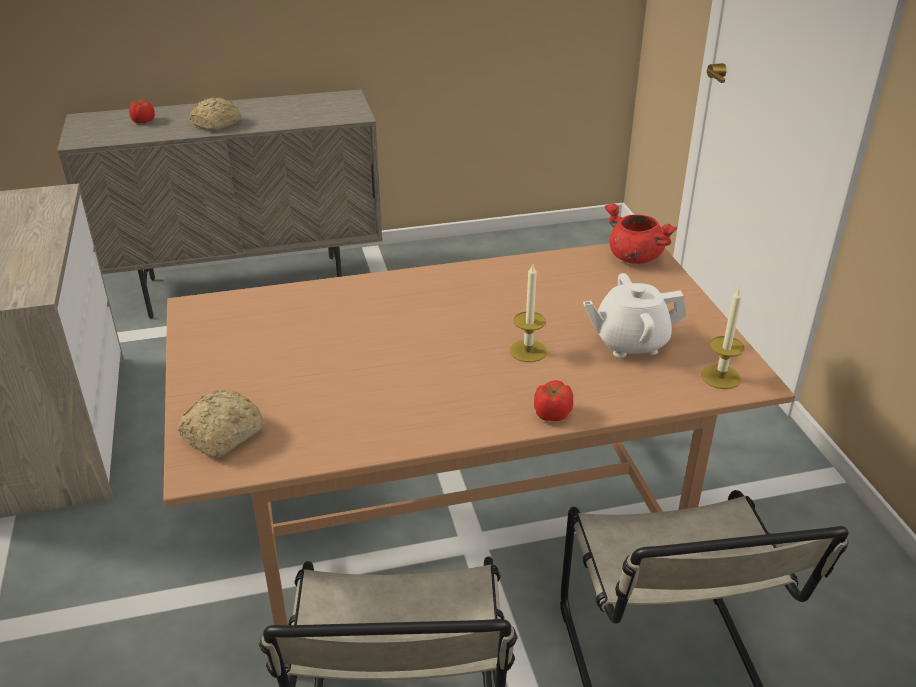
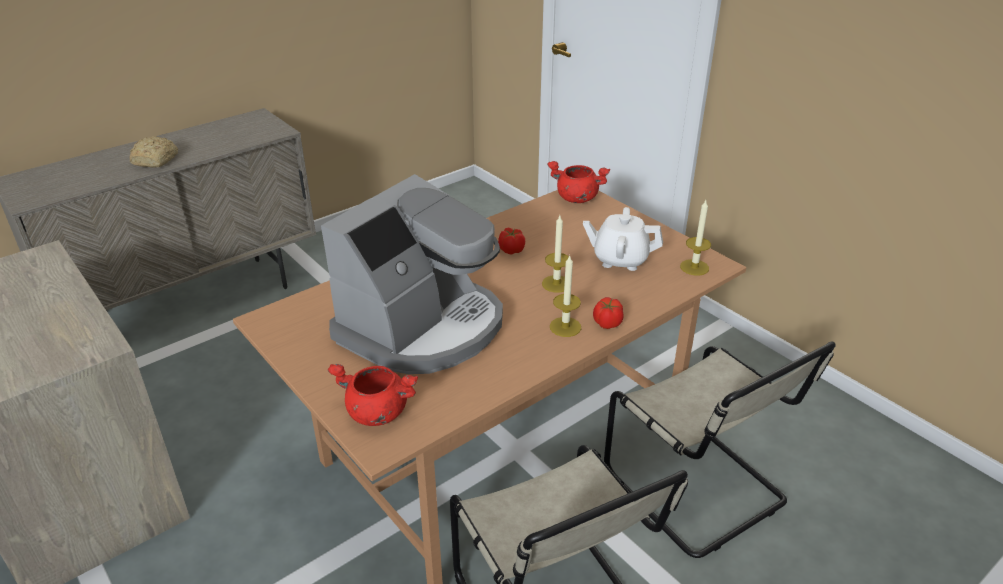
camera: 25 degrees left, 0 degrees up
tomato [129,100,155,123] -> tomato moved to [498,228,525,254]
bread [178,390,265,458] -> red cooking pot [327,364,418,426]
white teapot [583,273,686,358] -> white teapot turned 45 degrees clockwise [583,207,663,271]
none -> coffee machine [321,174,503,374]
none -> candle [550,255,581,337]

